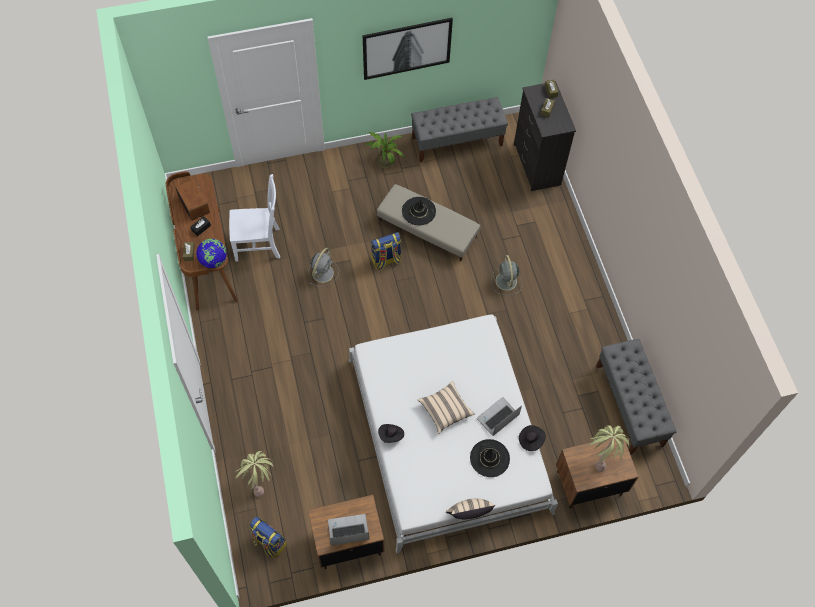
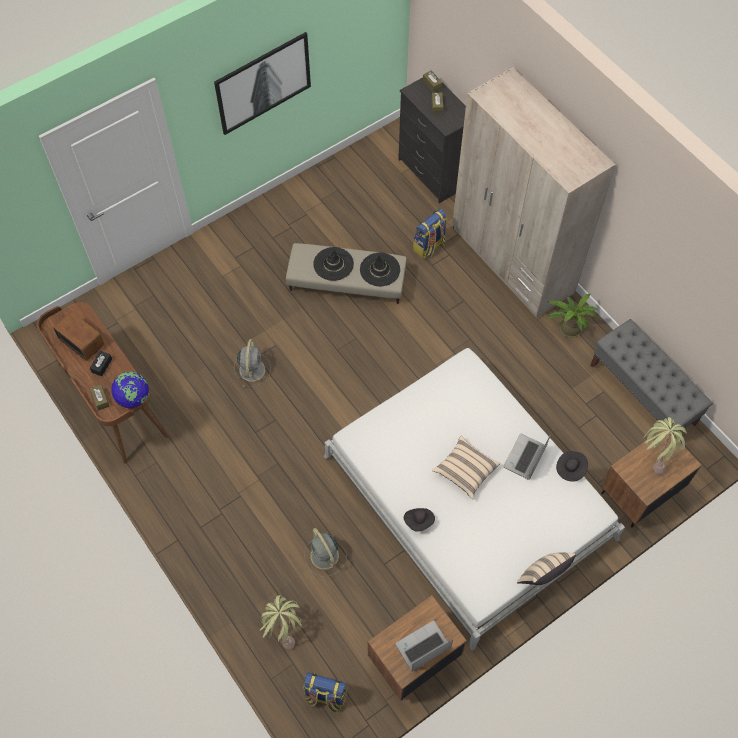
camera: 20 degrees left, 0 degrees up
white chair [229,174,280,262] -> none
potted plant [365,132,405,168] -> potted plant moved to [546,294,599,338]
backpack [371,232,401,269] -> backpack moved to [413,209,447,259]
grey bench [411,97,508,162] -> none
black hat [470,439,510,477] -> black hat moved to [360,253,400,286]
grey fan [491,255,523,295] -> grey fan moved to [304,528,347,577]
none -> beige wardrobe [452,67,616,318]

